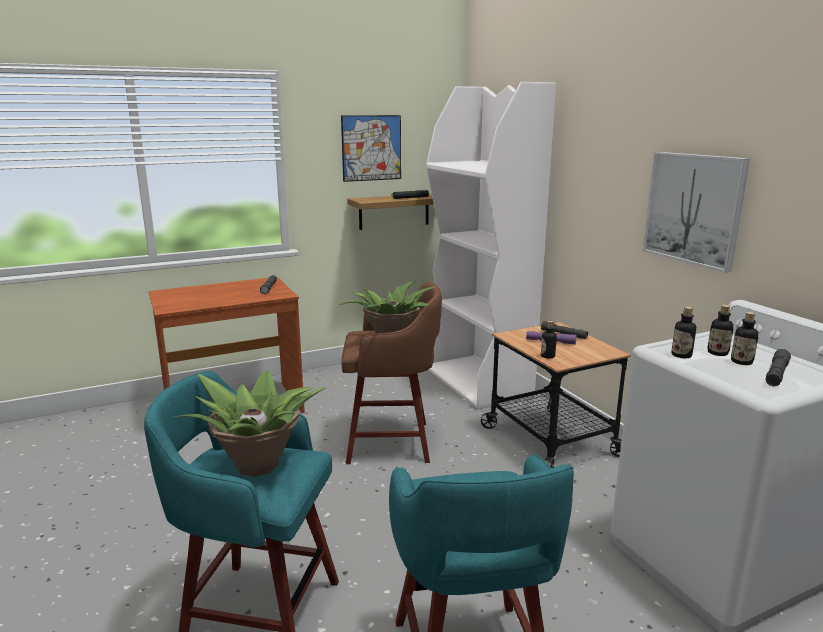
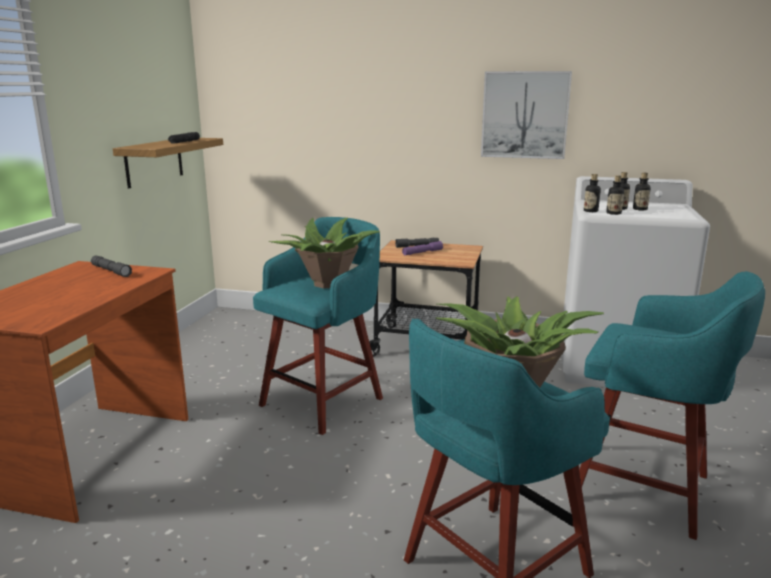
camera: 50 degrees left, 0 degrees up
picture [341,115,401,182] -> none
brown stool [341,282,442,464] -> turquoise stool [253,217,383,435]
white bookcase [426,82,556,409] -> none
bottle [541,321,557,359] -> bottle moved to [584,174,601,212]
grey flashlight [766,349,791,386] -> none

